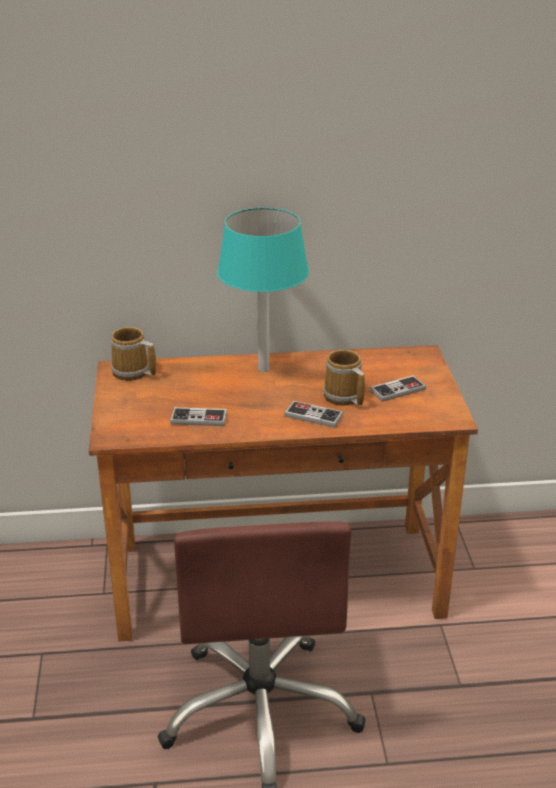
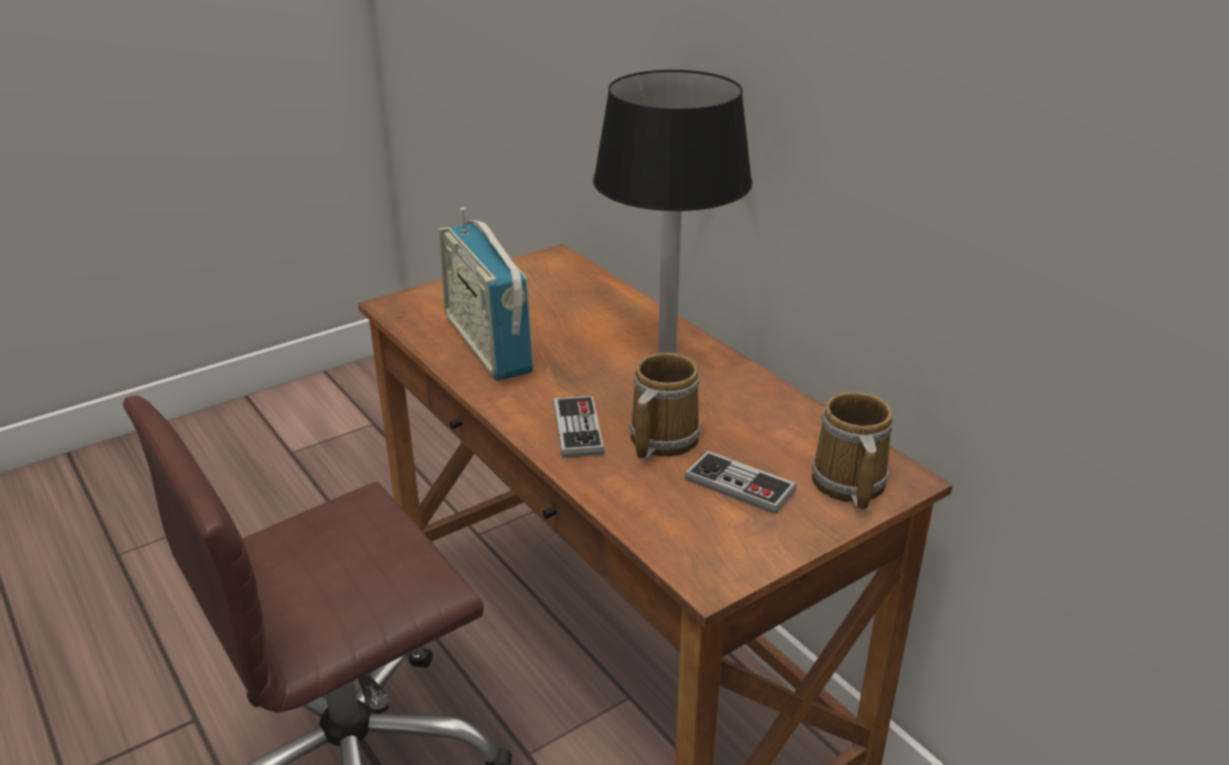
camera: 60 degrees right, 0 degrees up
mug [111,327,156,381] -> mug moved to [812,392,893,511]
game controller [170,407,227,426] -> radio [439,207,534,381]
turquoise table lamp [217,208,309,372] -> black table lamp [593,70,753,354]

